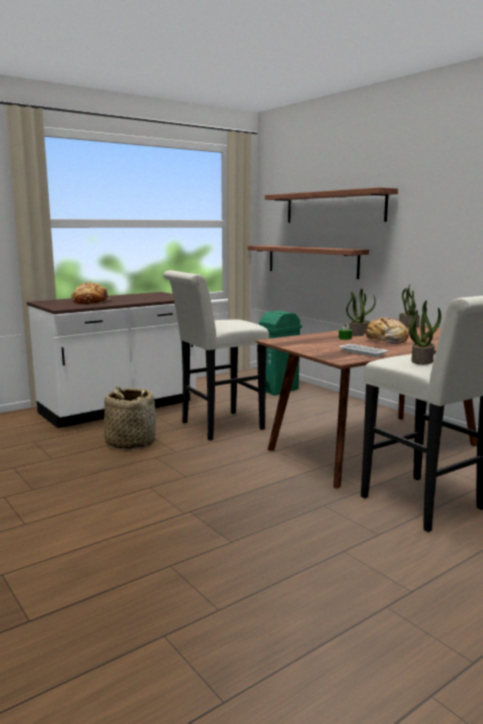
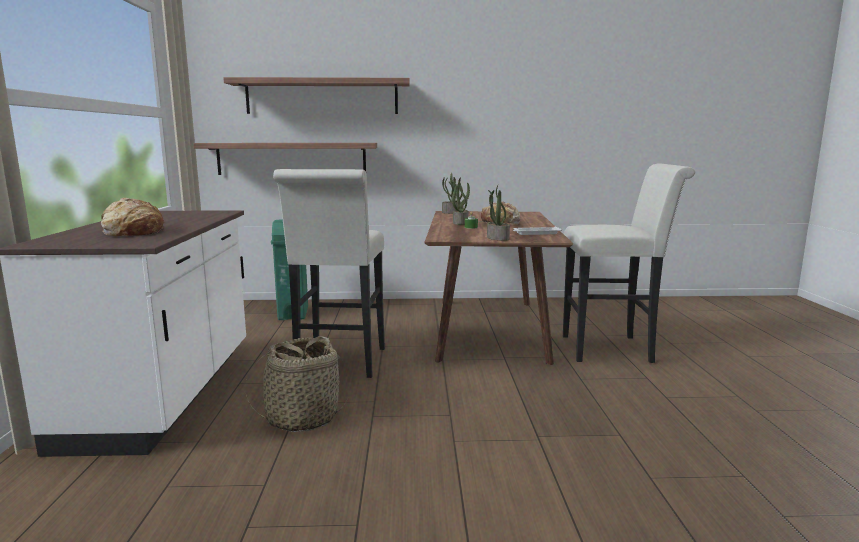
camera: 55 degrees left, 0 degrees up
potted plant [408,301,441,365] -> potted plant moved to [487,185,510,241]

